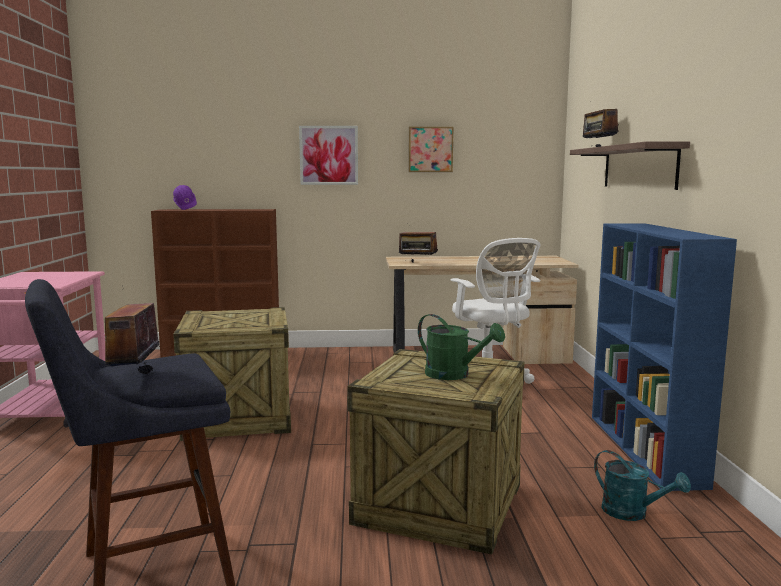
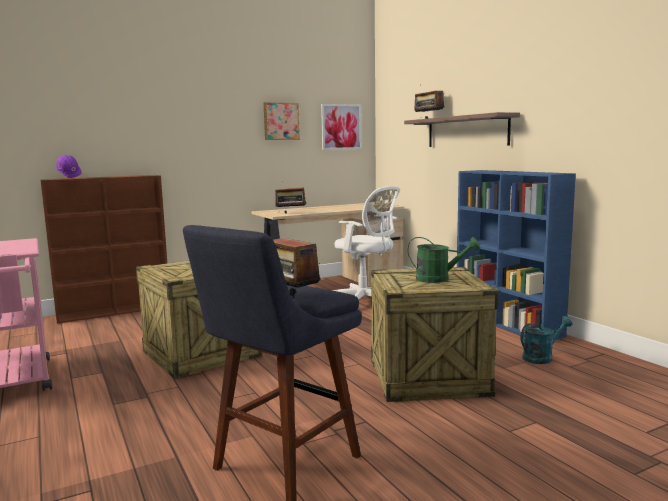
camera: 25 degrees left, 0 degrees up
picture [299,126,358,185] -> picture moved to [321,104,362,150]
turquoise watering can [594,450,691,521] -> turquoise watering can turned 45 degrees counterclockwise [520,316,572,364]

